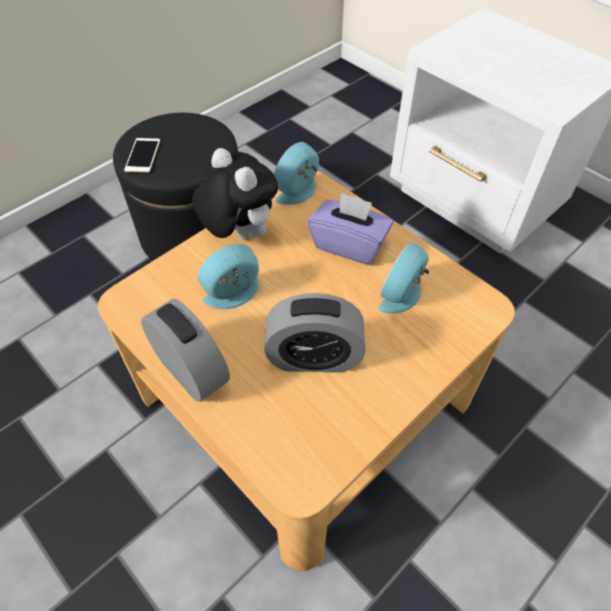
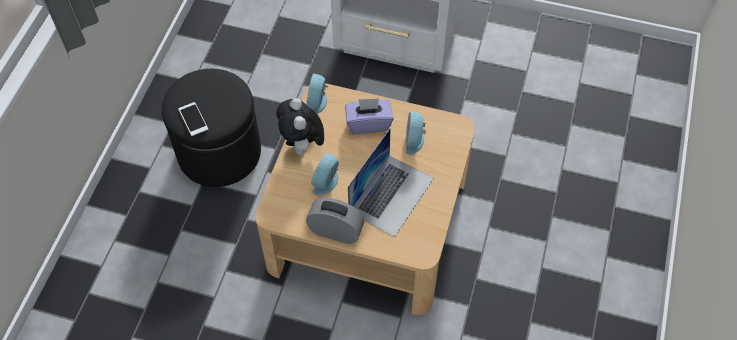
camera: 30 degrees left, 5 degrees up
plush toy [192,148,278,240] -> plush toy turned 120 degrees counterclockwise [276,98,324,158]
alarm clock [264,293,365,372] -> laptop [348,128,434,237]

